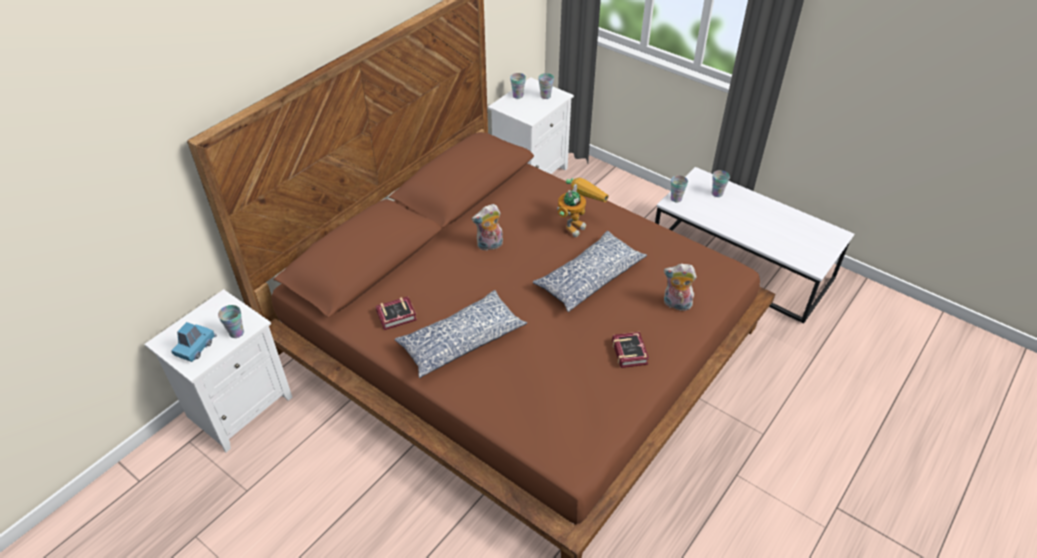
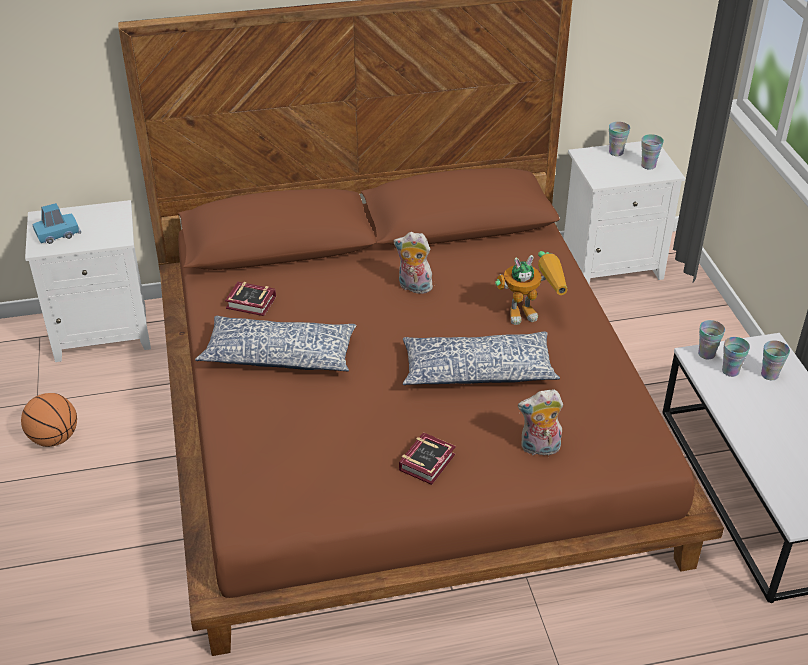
camera: 40 degrees right, 5 degrees down
cup [218,305,244,338] -> cup moved to [722,337,750,377]
plush toy [664,264,697,311] -> plush toy turned 60 degrees counterclockwise [518,389,563,455]
none -> basketball [21,393,77,447]

